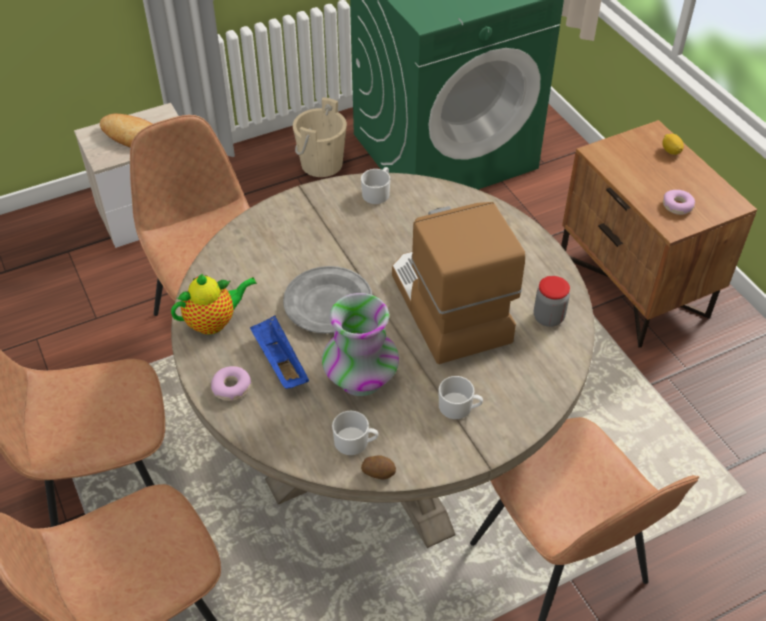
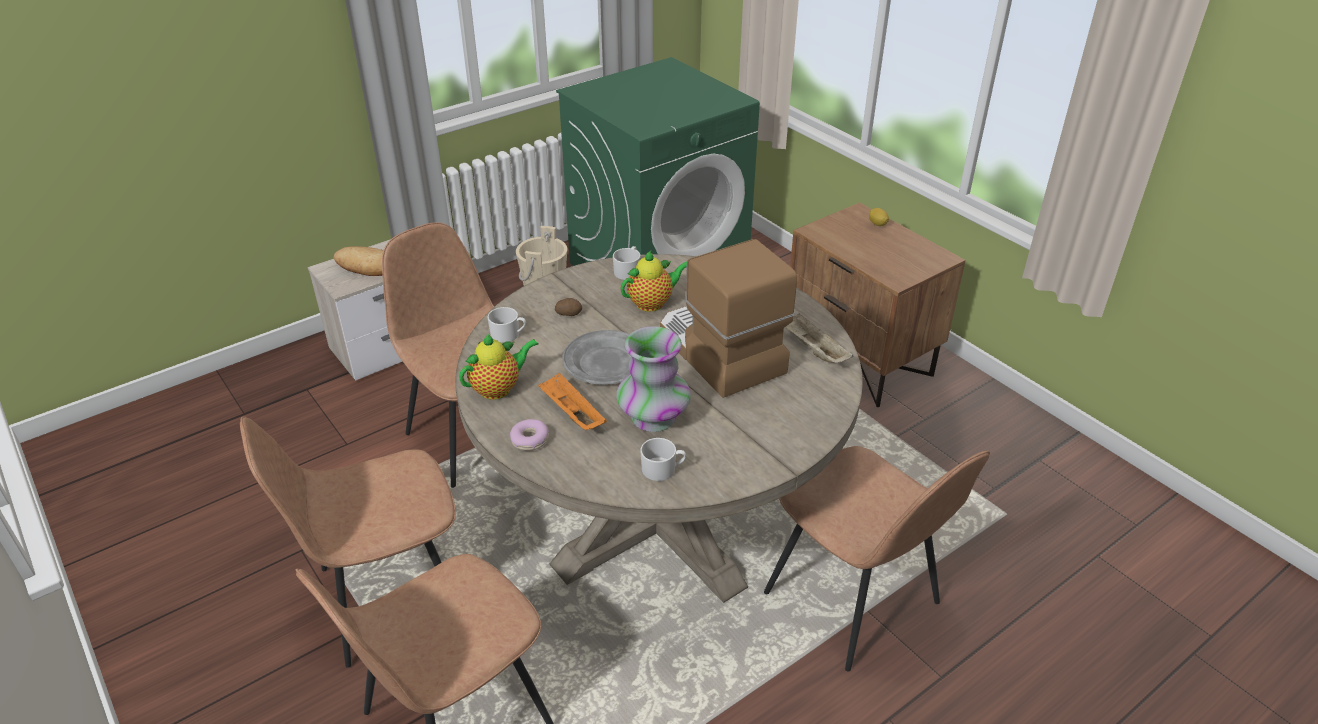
camera: 10 degrees left, 10 degrees down
blue tray [250,315,309,389] -> orange tray [538,372,607,430]
potato [361,455,396,479] -> potato moved to [555,298,582,316]
white mug [439,376,483,419] -> white mug moved to [487,307,526,343]
jar [534,276,570,327] -> beige tray [786,313,853,363]
donut [663,190,695,215] -> none
none -> teapot [621,251,687,312]

